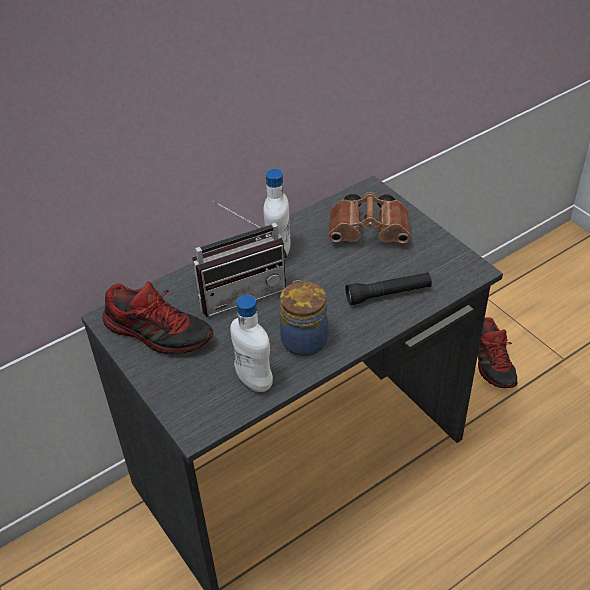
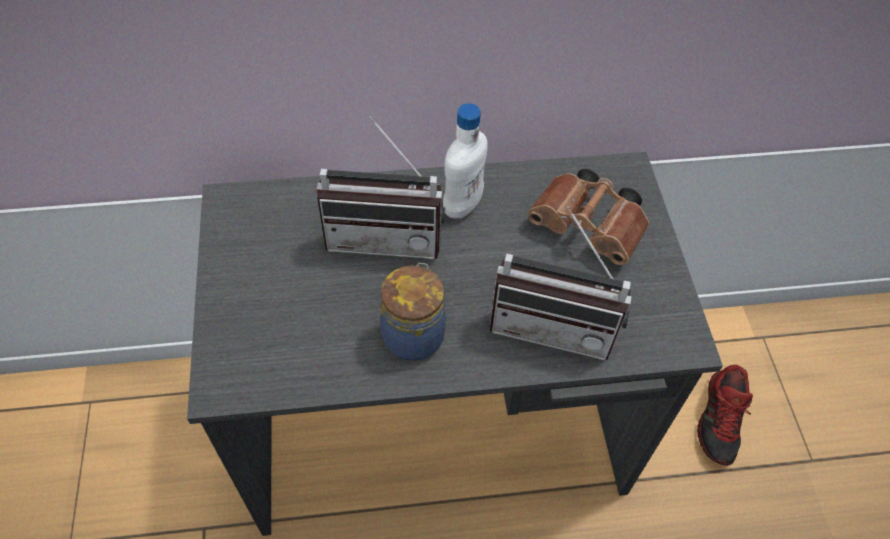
camera: 25 degrees right, 10 degrees up
shoe [103,282,213,354] -> none
white bottle [230,295,273,392] -> none
black flashlight [346,272,432,305] -> radio [490,206,632,361]

